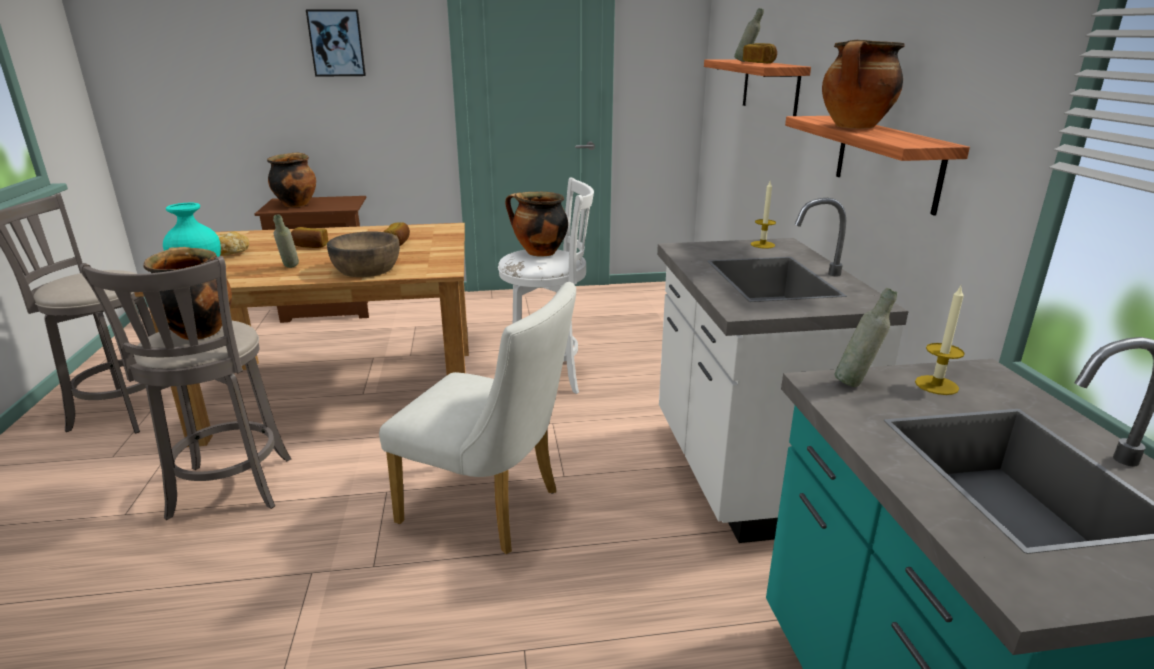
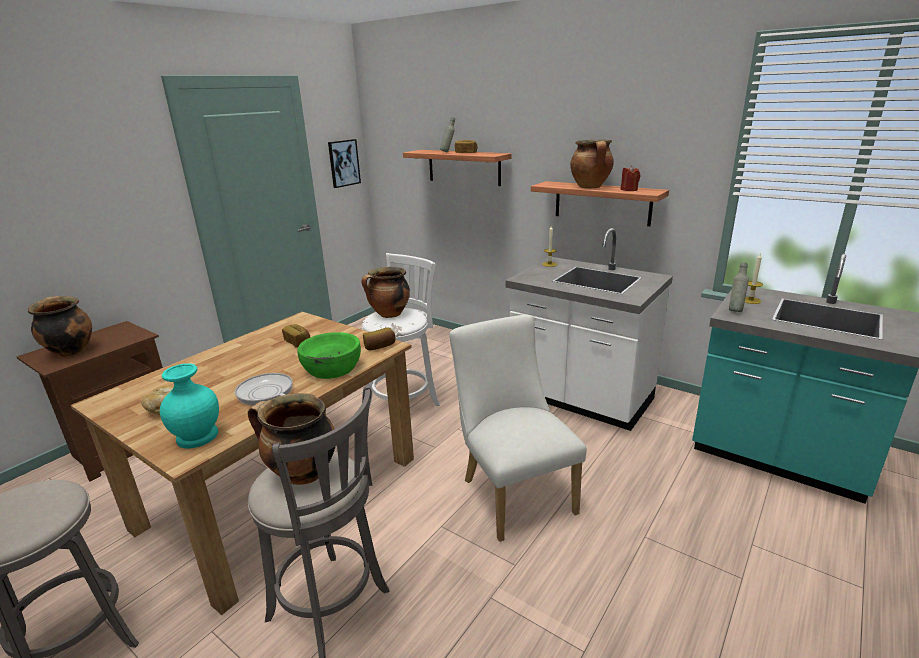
camera: 45 degrees left, 0 degrees up
grey bottle [273,214,299,268] -> frying pan [235,373,293,406]
bread [291,227,328,248] -> bread moved to [363,327,396,350]
picture [306,9,366,77] -> picture moved to [328,139,361,188]
brown bowl [327,231,400,277] -> green bowl [298,332,361,379]
white chair [379,282,576,554] -> white chair turned 90 degrees counterclockwise [449,315,587,542]
none -> red candle [621,166,640,191]

